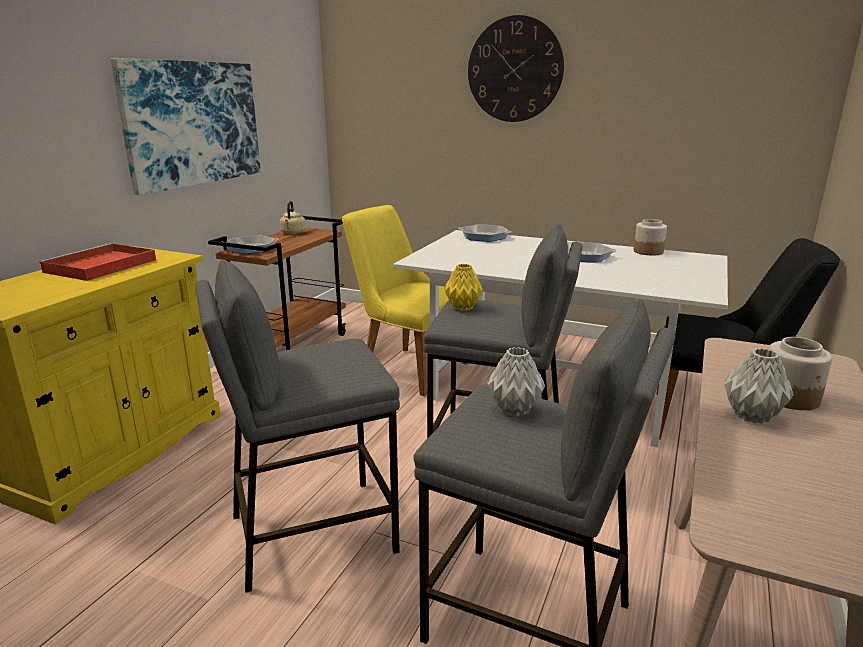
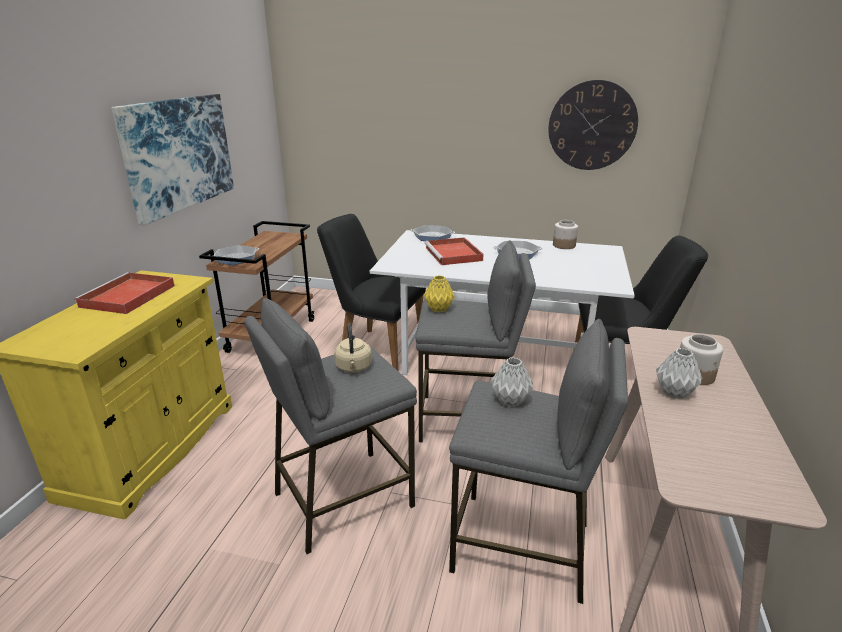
camera: 10 degrees left, 5 degrees up
beige kettle [280,201,306,234] -> beige kettle moved to [334,324,372,373]
yellow chair [342,205,468,396] -> black chair [317,214,426,371]
wall clock [468,15,564,122] -> wall clock moved to [548,80,638,170]
none -> red tray [424,237,483,265]

